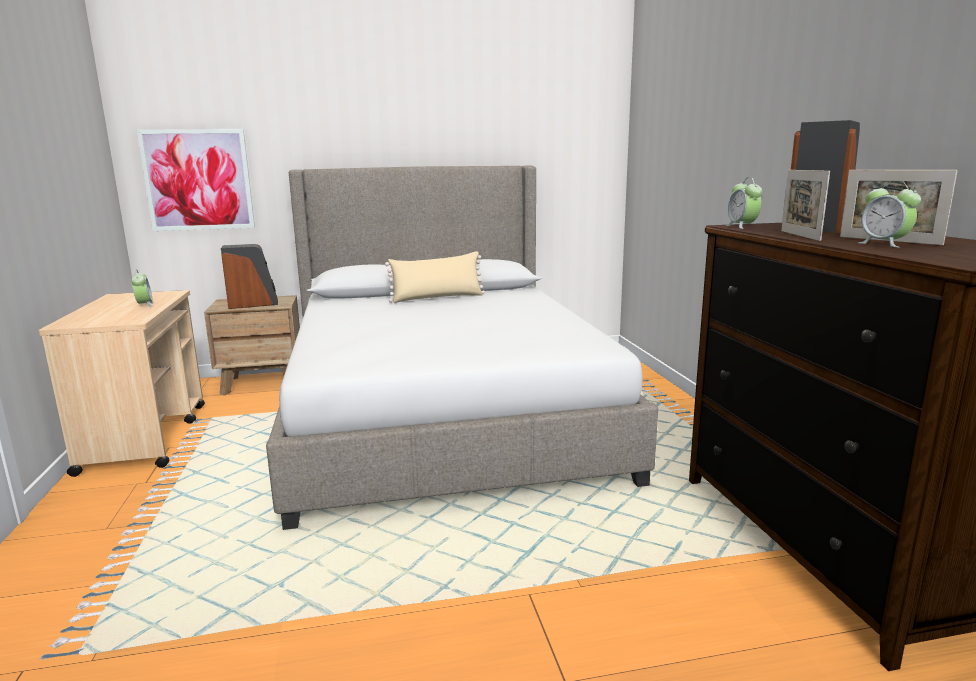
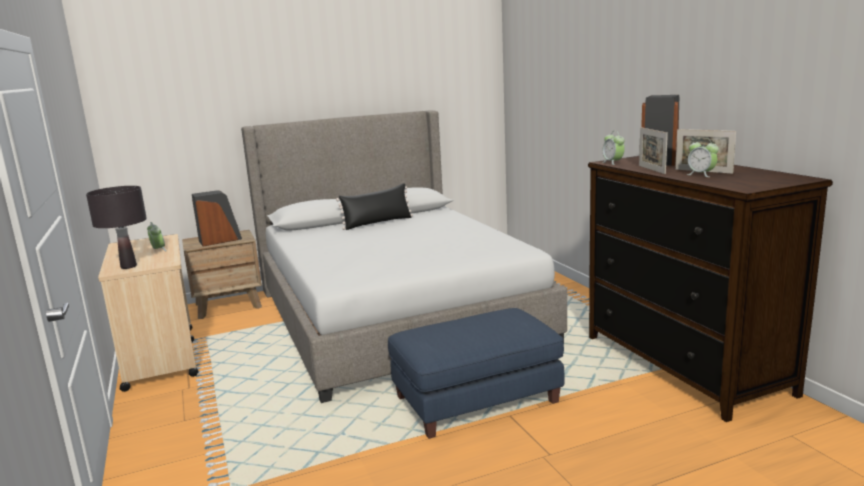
camera: 10 degrees left, 0 degrees up
picture [137,129,255,231] -> none
beige pillow [385,251,485,303] -> black pillow [336,183,413,230]
none -> black table lamp [86,186,147,269]
none -> blue ottoman [388,308,564,439]

